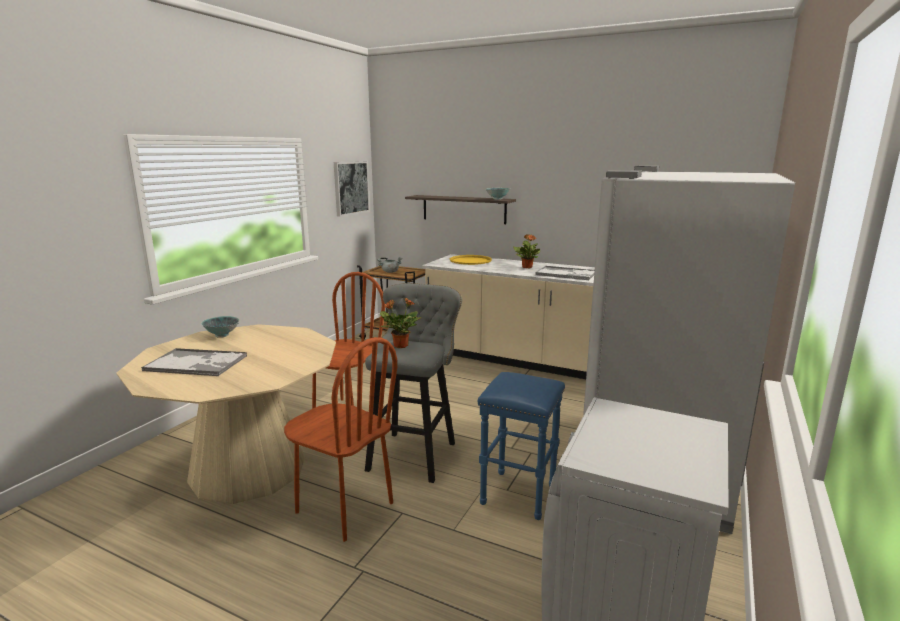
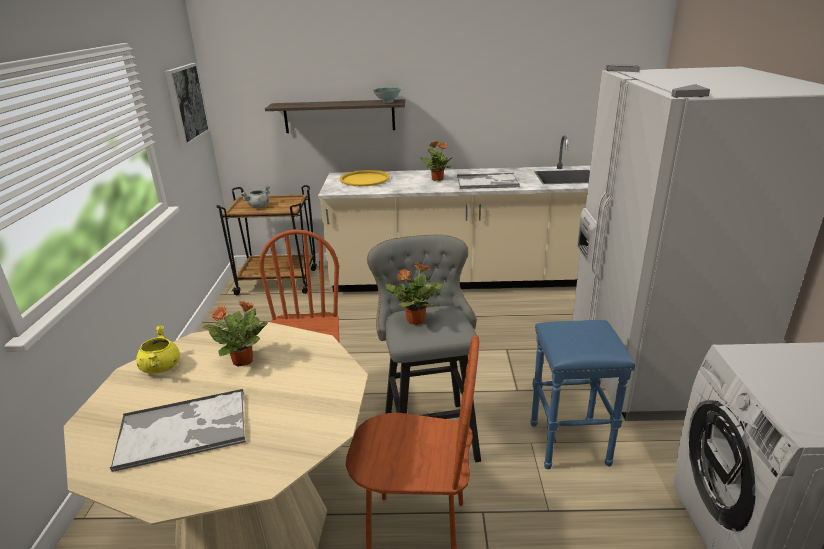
camera: 25 degrees left, 10 degrees up
bowl [201,316,240,338] -> yellow cooking pot [136,326,180,374]
none -> potted plant [203,301,268,367]

